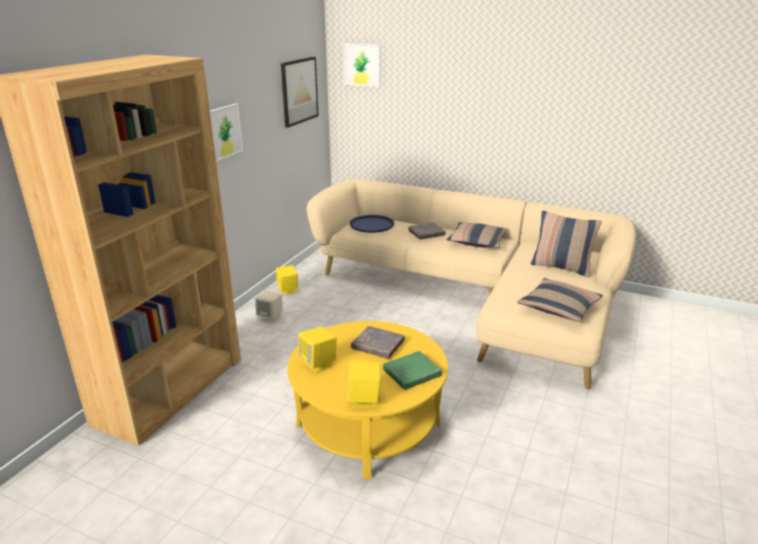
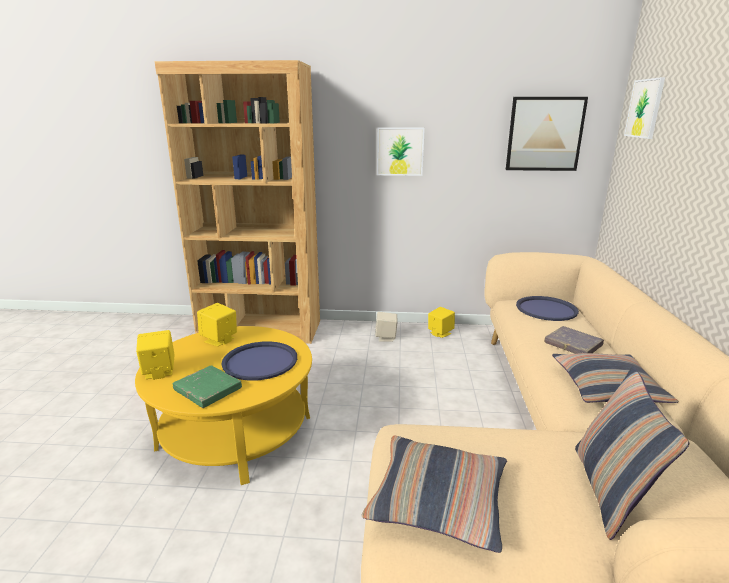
camera: 70 degrees right, 5 degrees down
grey book [351,326,405,359] -> blue tray [222,341,297,381]

